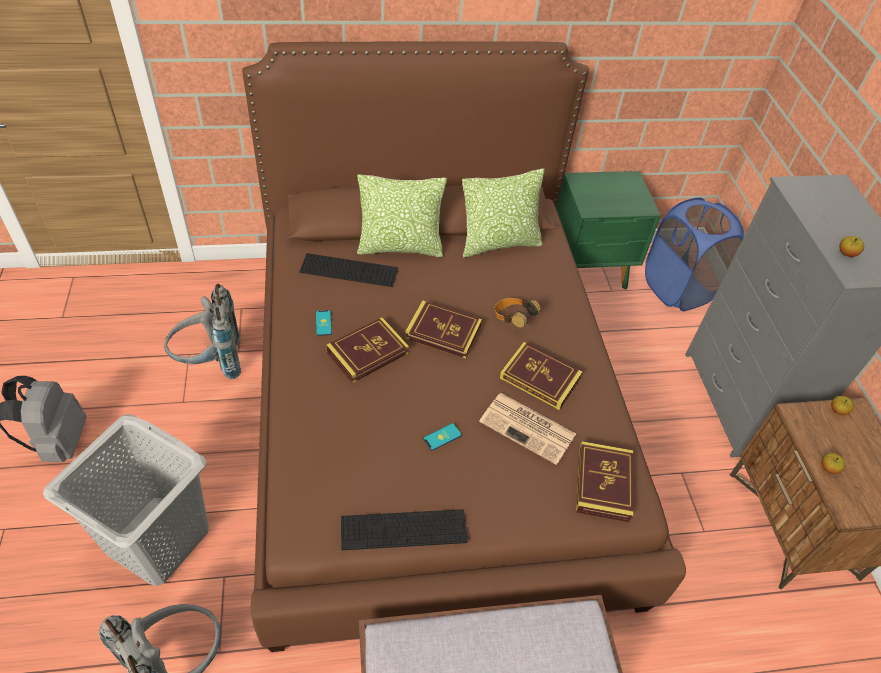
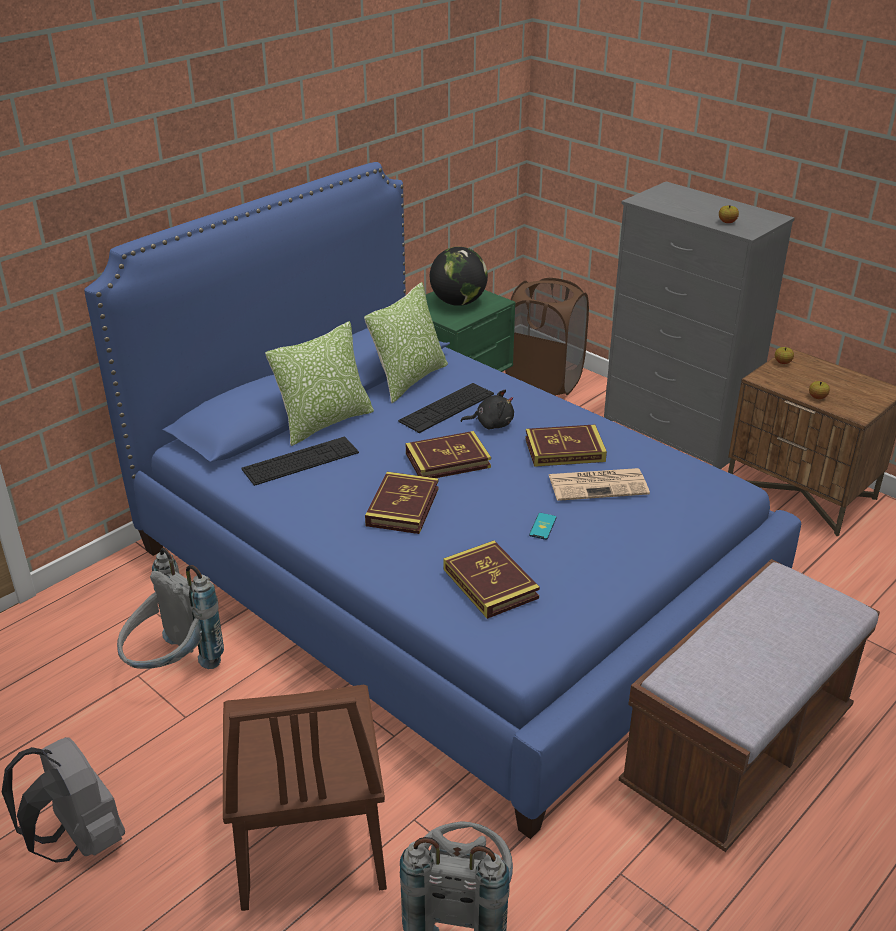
camera: 35 degrees left, 15 degrees down
grey laundry basket [43,414,209,586] -> brown chair [223,685,387,911]
brown bed [242,41,686,652] -> blue bed [84,162,801,839]
phone [316,310,332,336] -> none
keyboard [341,509,468,550] -> keyboard moved to [398,383,494,433]
headphones [494,298,541,327] -> black plush toy [460,390,514,429]
book [576,441,634,522] -> book moved to [443,541,540,619]
blue laundry basket [645,197,744,311] -> brown laundry basket [505,277,589,396]
none -> globe [430,247,488,306]

